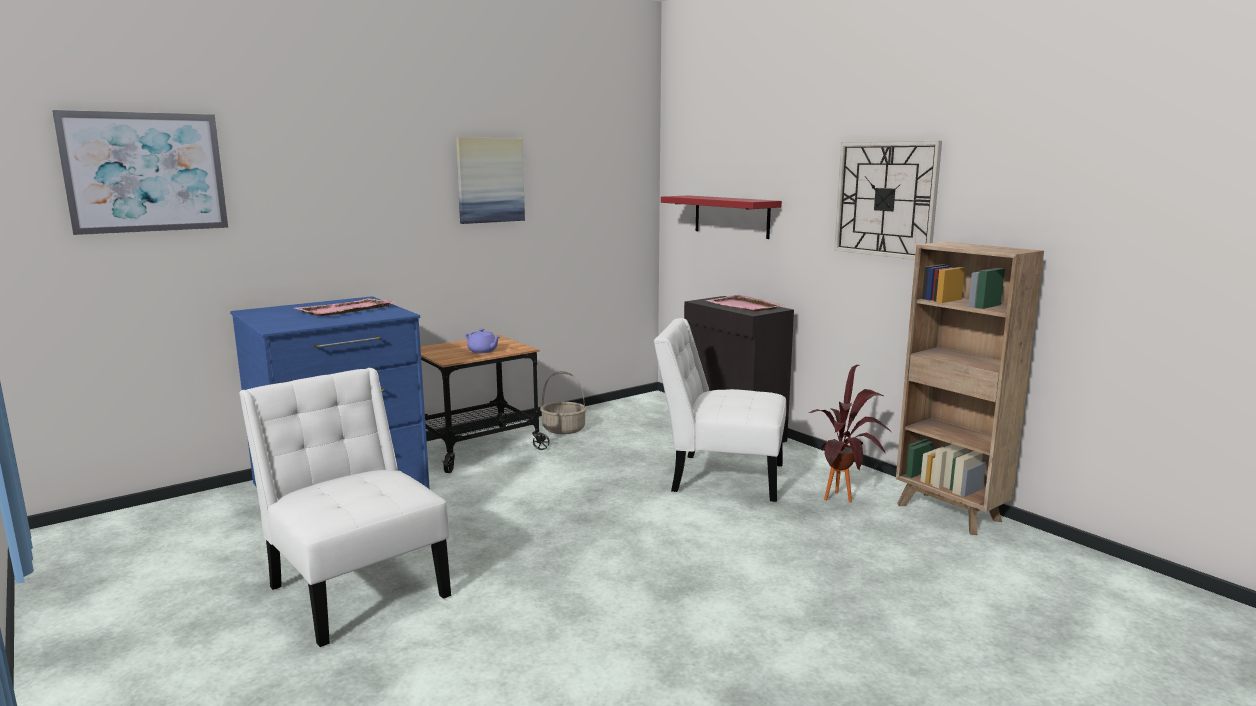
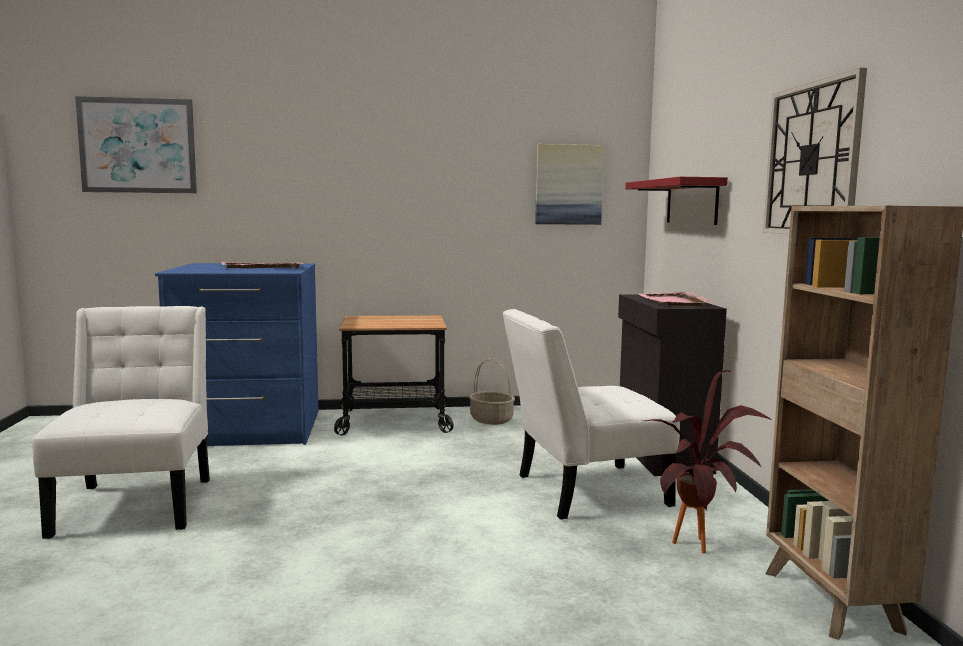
camera: 30 degrees right, 5 degrees down
picture [456,137,525,224] -> picture moved to [535,144,604,225]
purple teapot [465,328,501,353] -> none
white chair [654,318,786,502] -> white chair turned 60 degrees counterclockwise [502,309,680,520]

